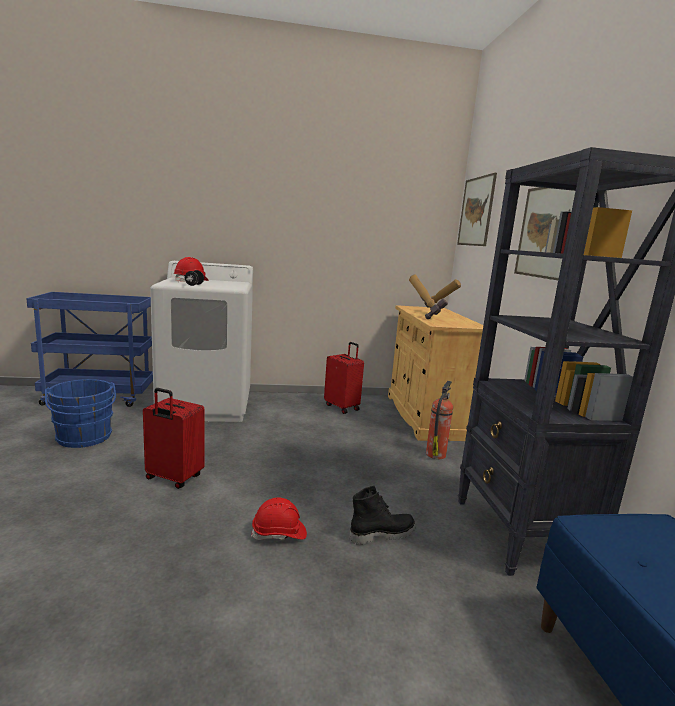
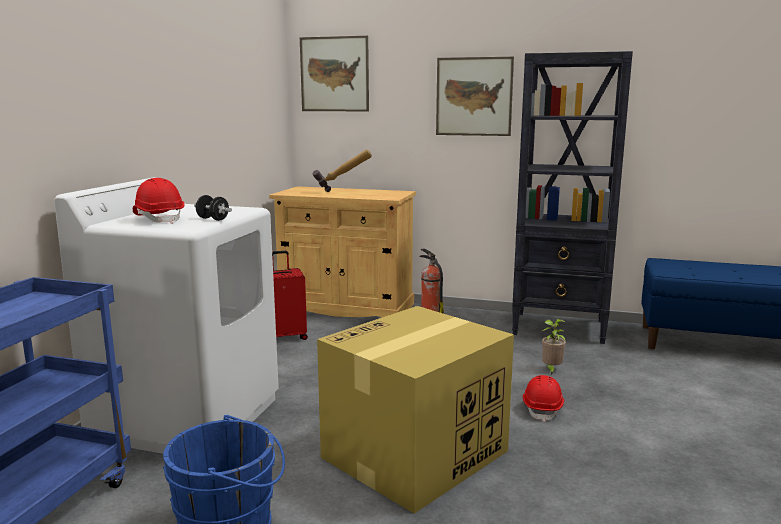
camera: 65 degrees left, 0 degrees up
red suitcase [143,388,205,489] -> cardboard box [317,306,514,513]
black boot [349,486,415,545] -> potted plant [542,319,567,374]
hammer [409,274,448,319] -> none

